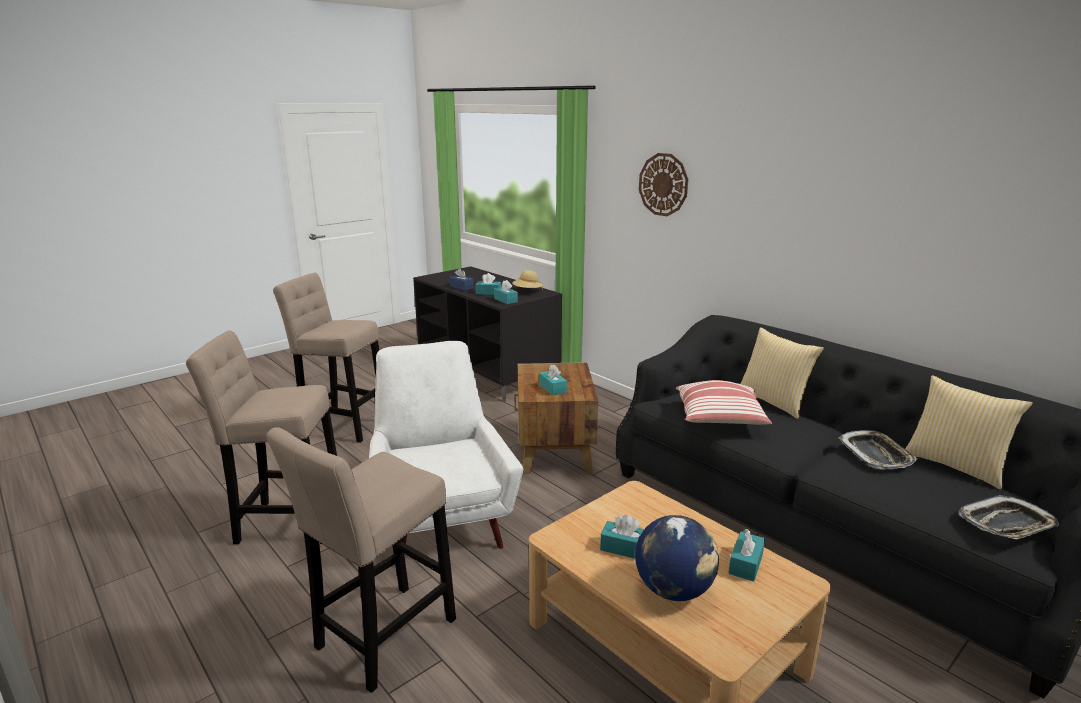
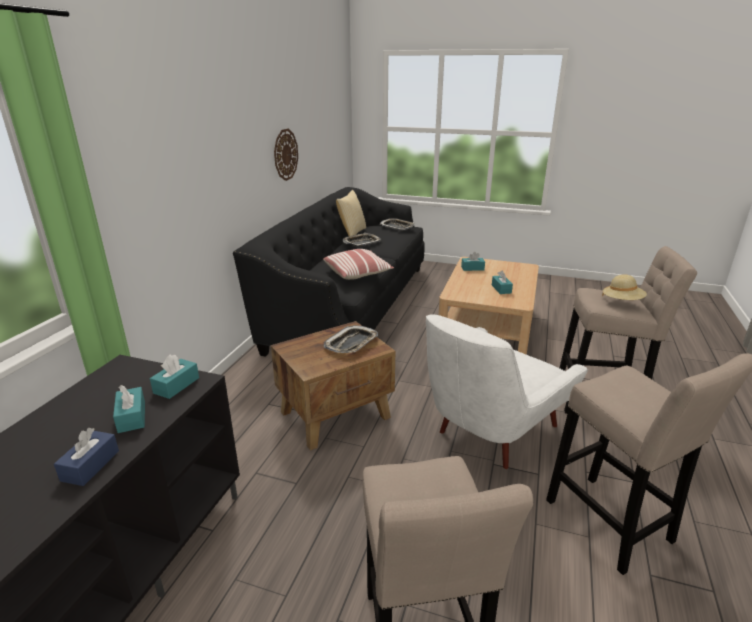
camera: 120 degrees left, 5 degrees up
beige hat [512,270,543,291] -> beige hat moved to [602,274,647,300]
turquoise tissue box [539,365,567,395] -> tray [324,325,378,353]
globe [635,515,719,601] -> none
wall clock [639,153,688,216] -> wall clock moved to [274,129,298,181]
pillow [740,327,824,419] -> none

